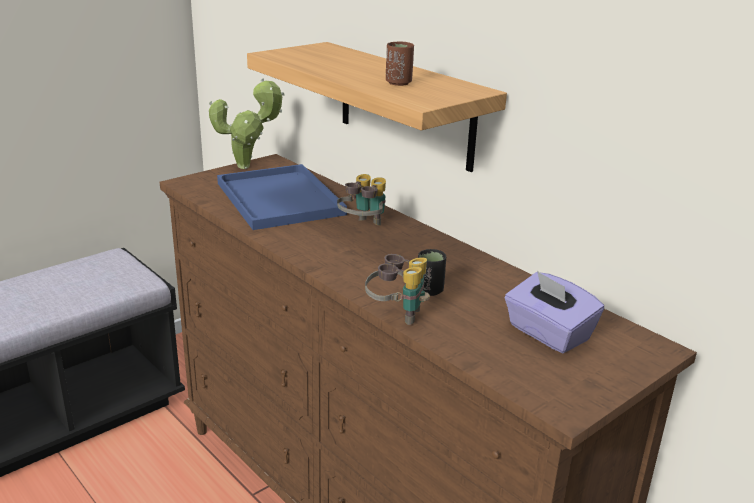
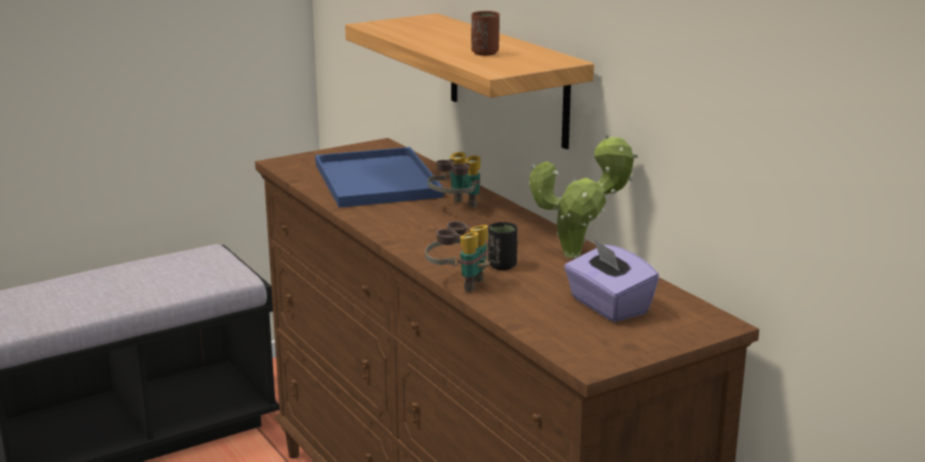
camera: 10 degrees right, 5 degrees down
potted plant [209,78,285,169] -> potted plant moved to [529,134,638,259]

